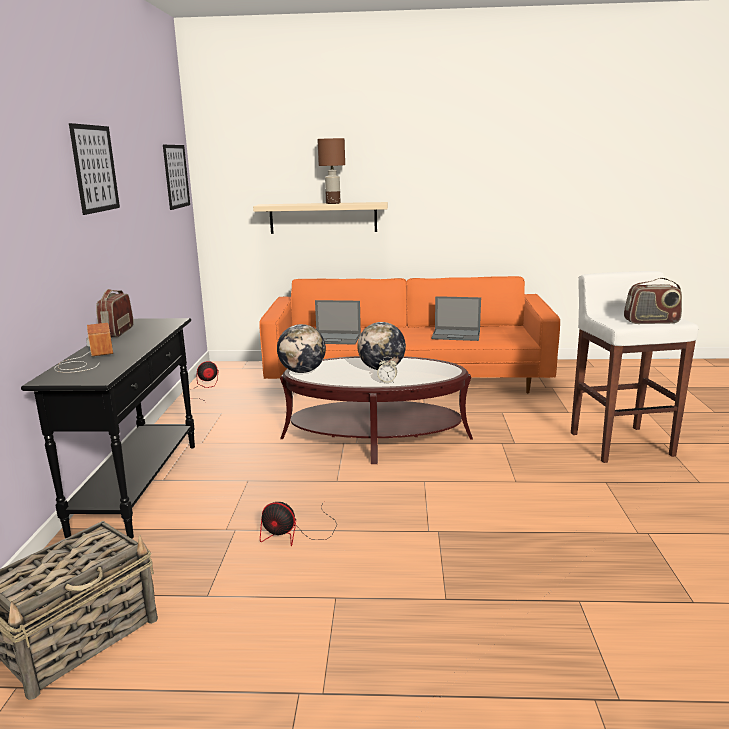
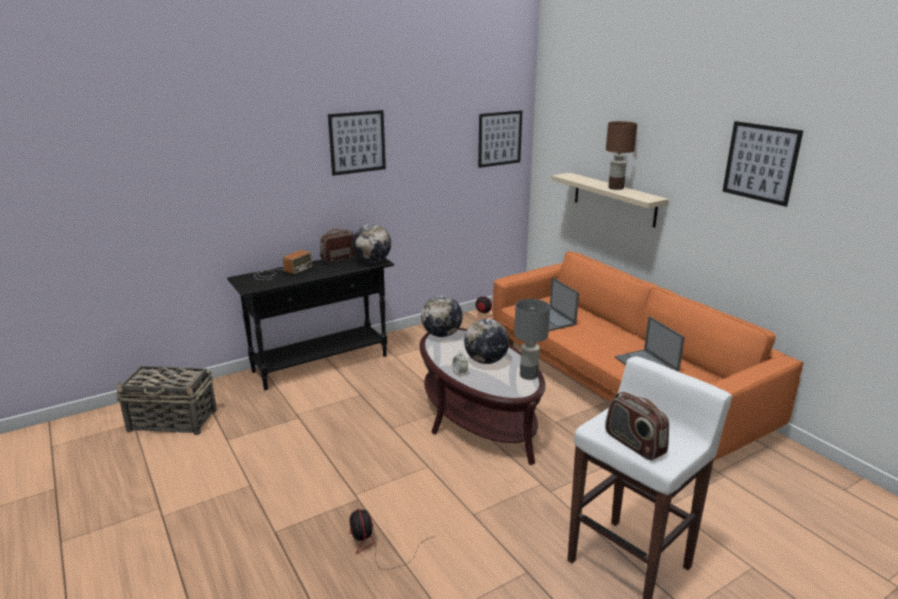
camera: 55 degrees right, 5 degrees up
fan [260,502,337,546] -> fan moved to [349,509,436,570]
none -> globe [353,224,391,263]
none -> grey table lamp [514,299,550,380]
none -> picture [722,121,803,207]

